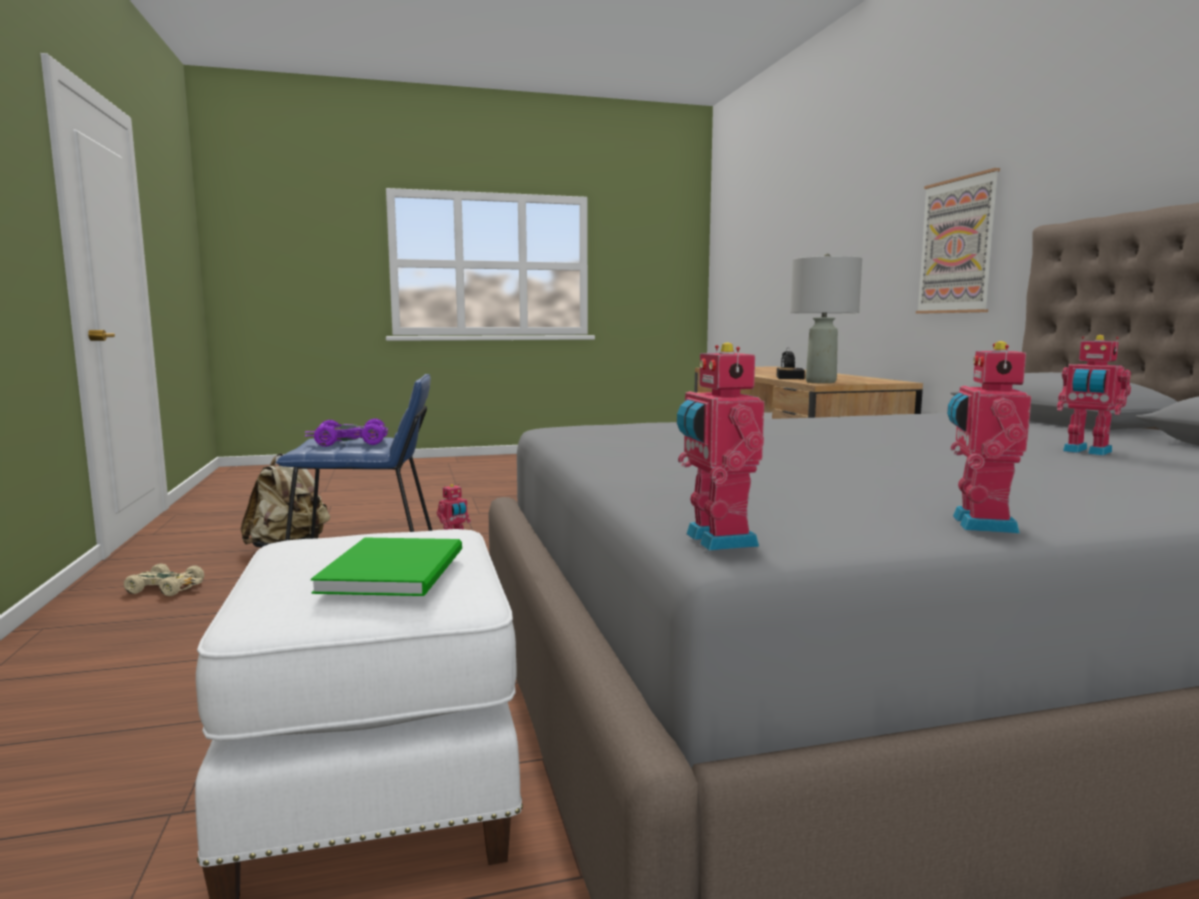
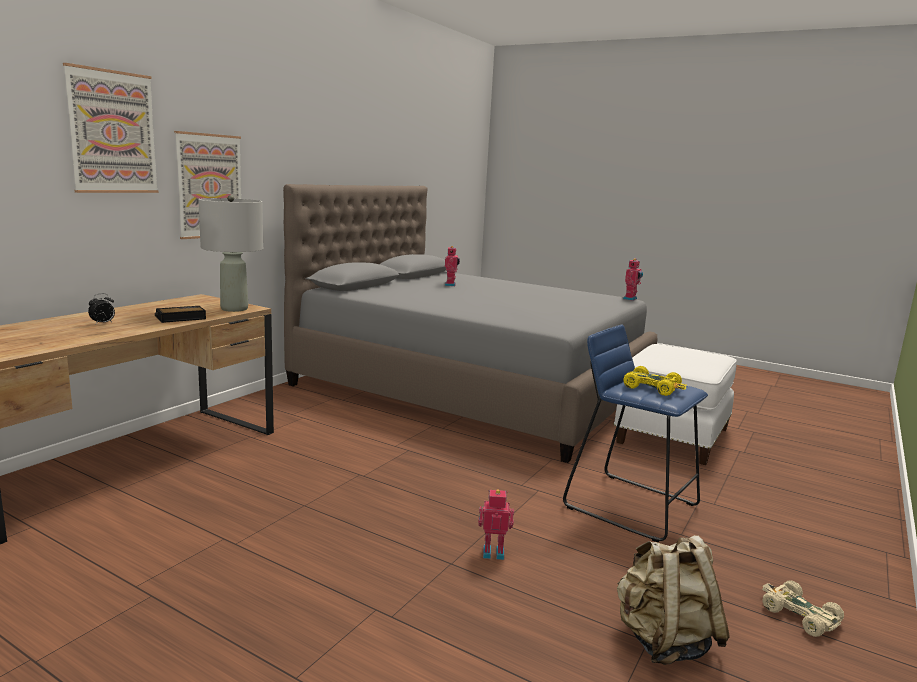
camera: 135 degrees left, 5 degrees up
purple toy car [305,418,388,447] -> yellow toy car [624,366,687,396]
green book [311,537,462,596] -> none
toy robot [947,341,1031,533] -> none
none -> picture [63,63,159,193]

